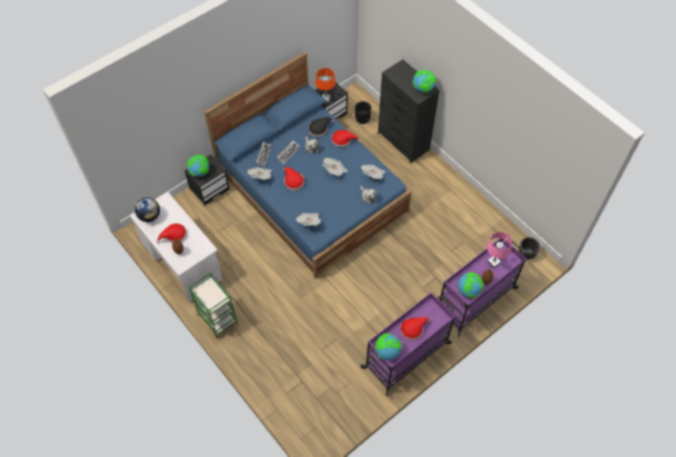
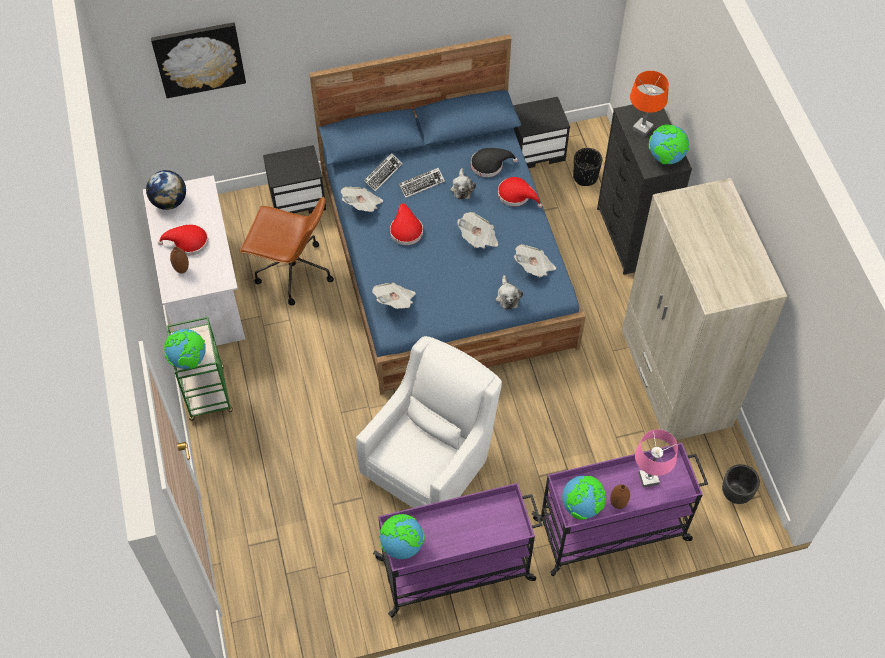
camera: 25 degrees right, 0 degrees up
globe [187,155,209,177] -> globe moved to [164,329,206,369]
orange table lamp [315,68,336,103] -> orange table lamp moved to [630,71,669,137]
red hat [400,317,430,340] -> none
none -> picture [151,22,246,98]
none -> brown office chair [240,197,334,305]
none -> white armchair [356,336,502,508]
none -> beige wardrobe [622,178,787,443]

